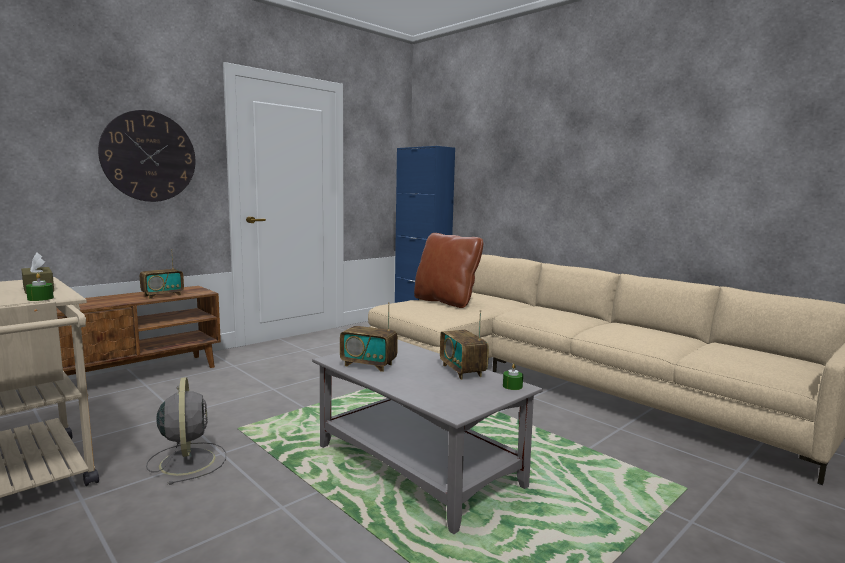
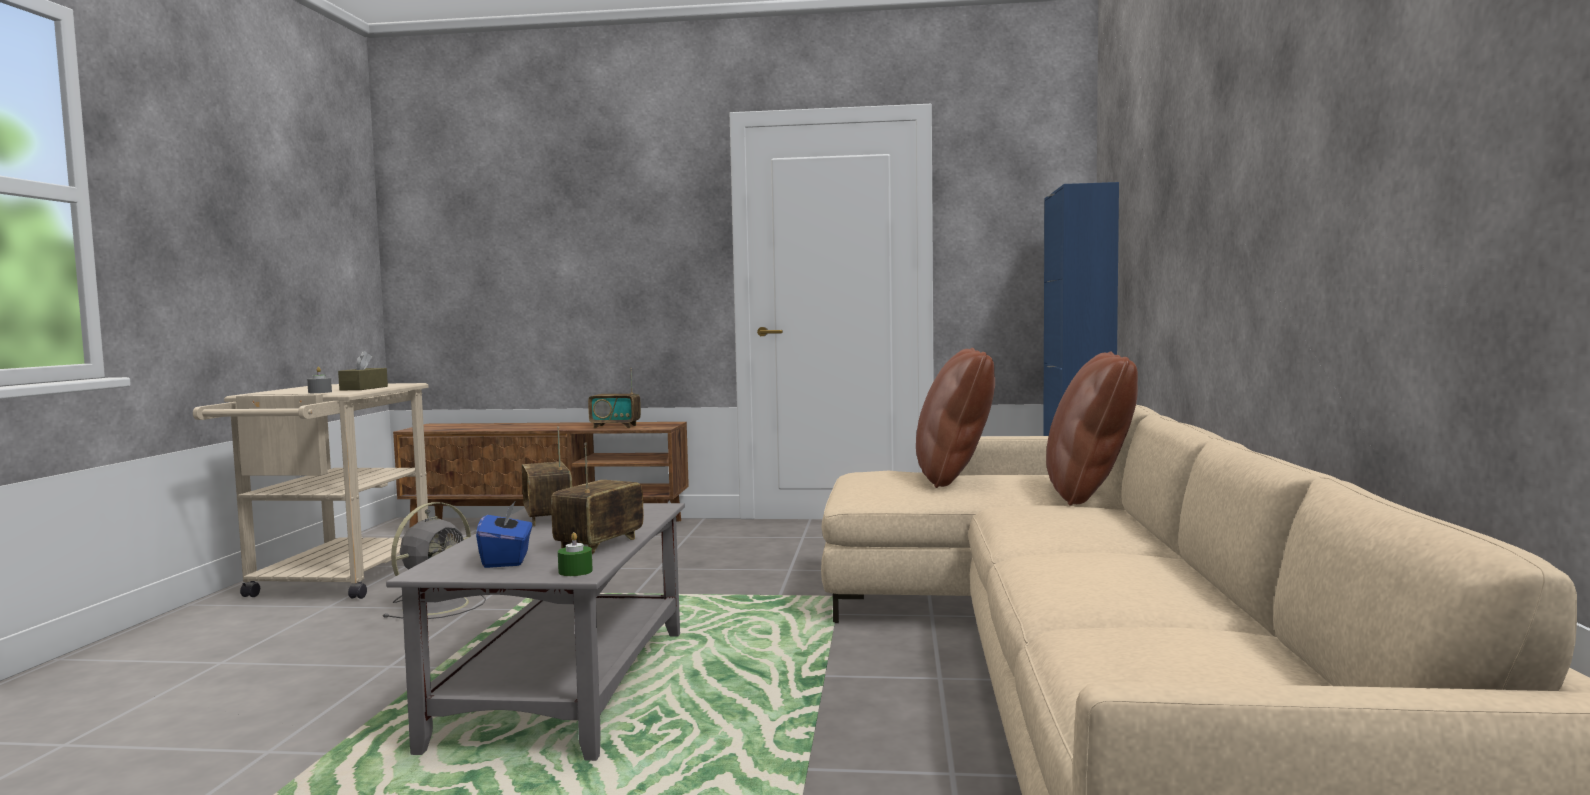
camera: 50 degrees right, 5 degrees down
green candle [26,273,54,301] -> grey candle [307,367,332,393]
wall clock [98,110,195,202] -> none
none -> blue tissue box [476,502,532,568]
none -> brown pillow [1046,351,1138,506]

